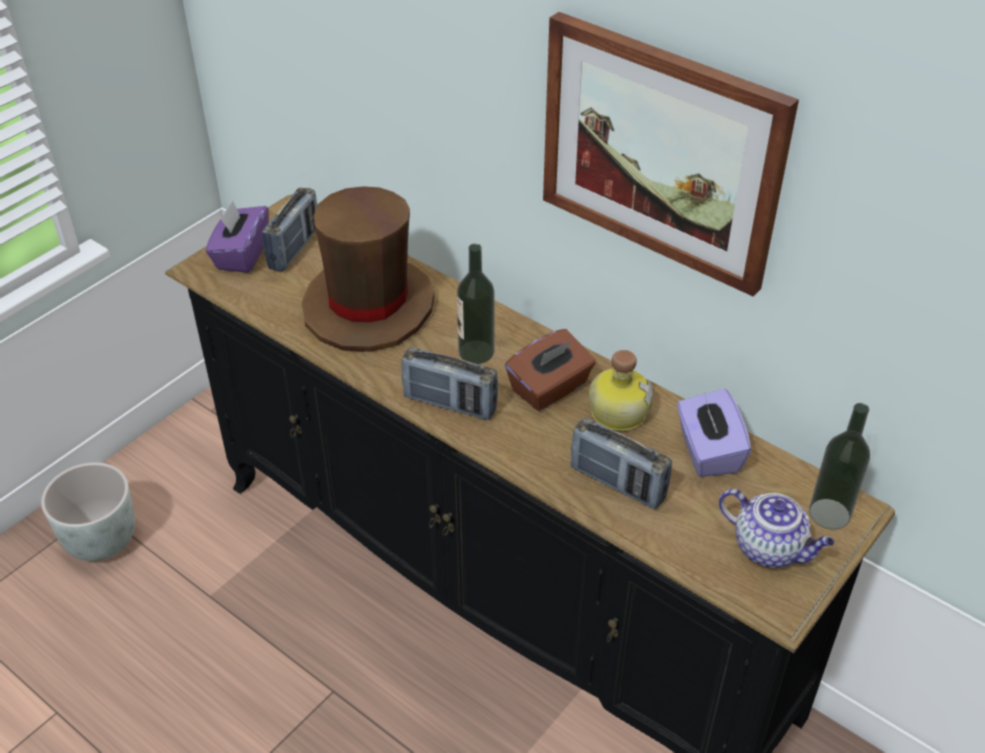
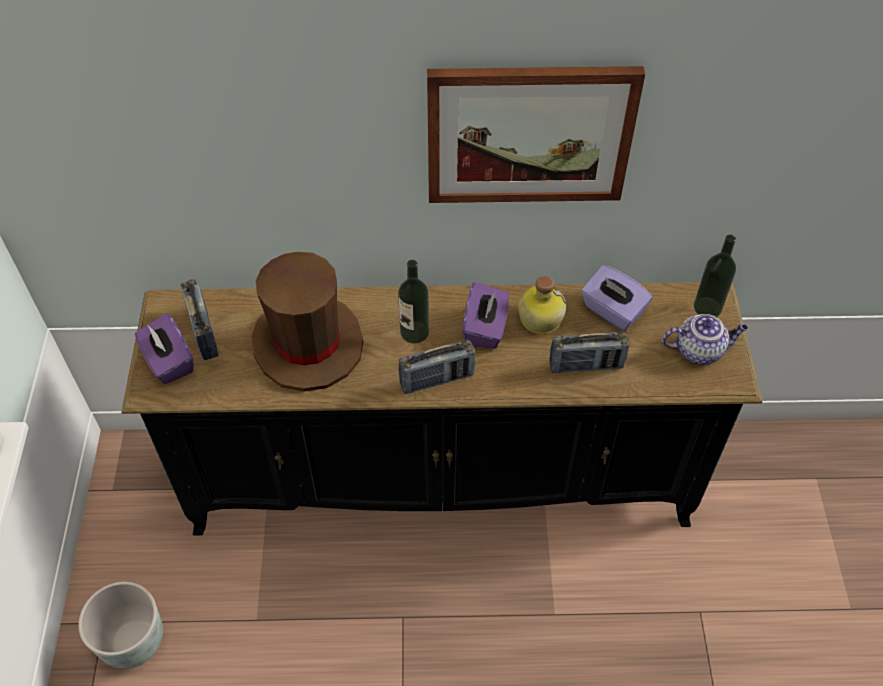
camera: 40 degrees left, 10 degrees up
brown tissue box [505,329,596,411] -> purple tissue box [462,282,509,349]

